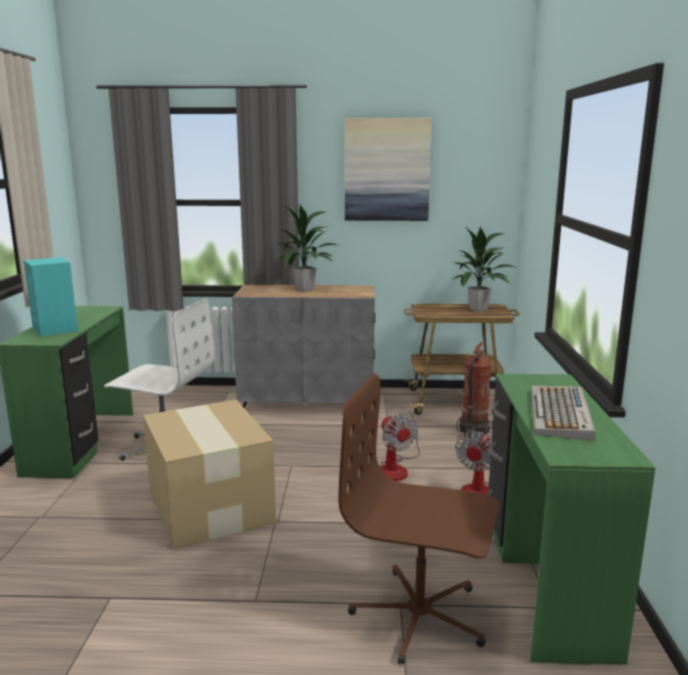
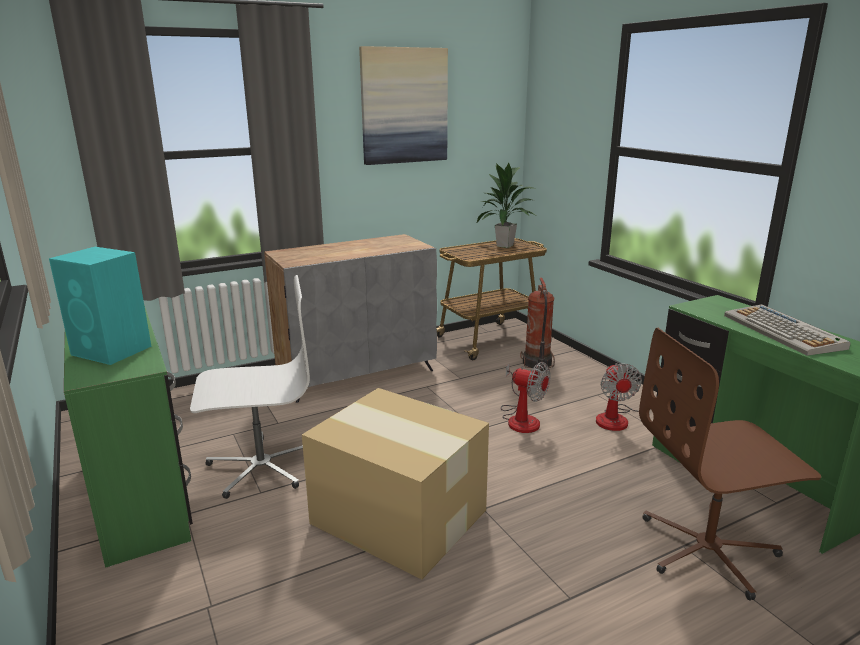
camera: 30 degrees left, 5 degrees up
potted plant [276,205,340,292] -> none

